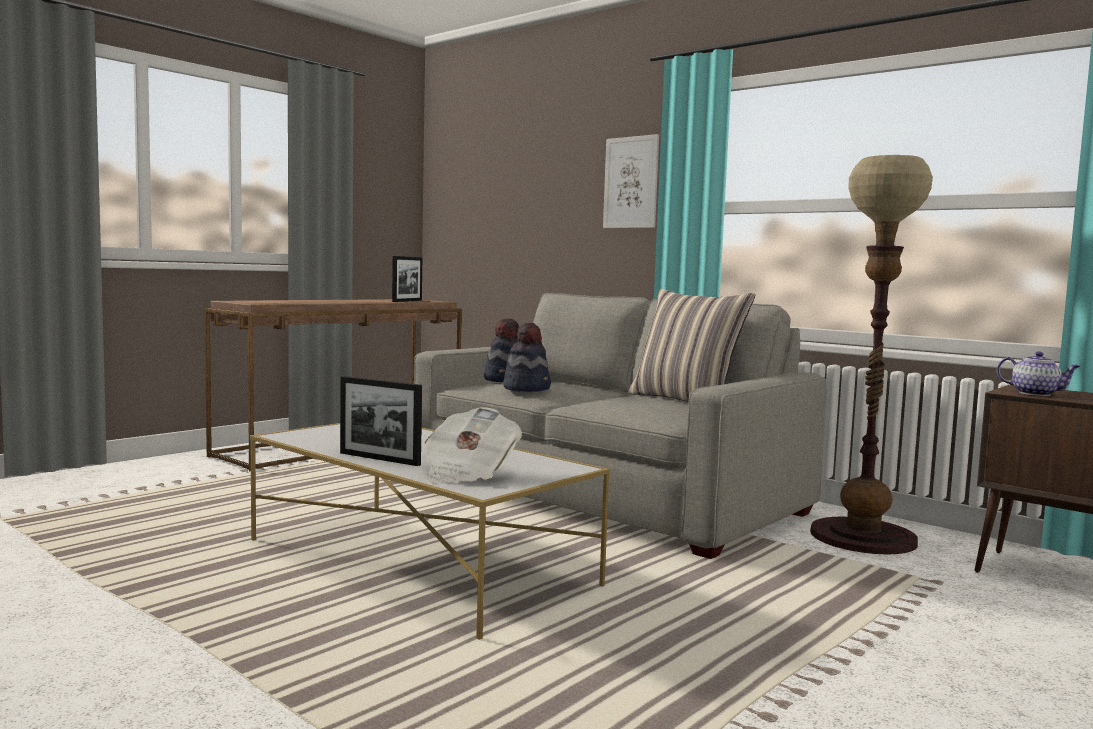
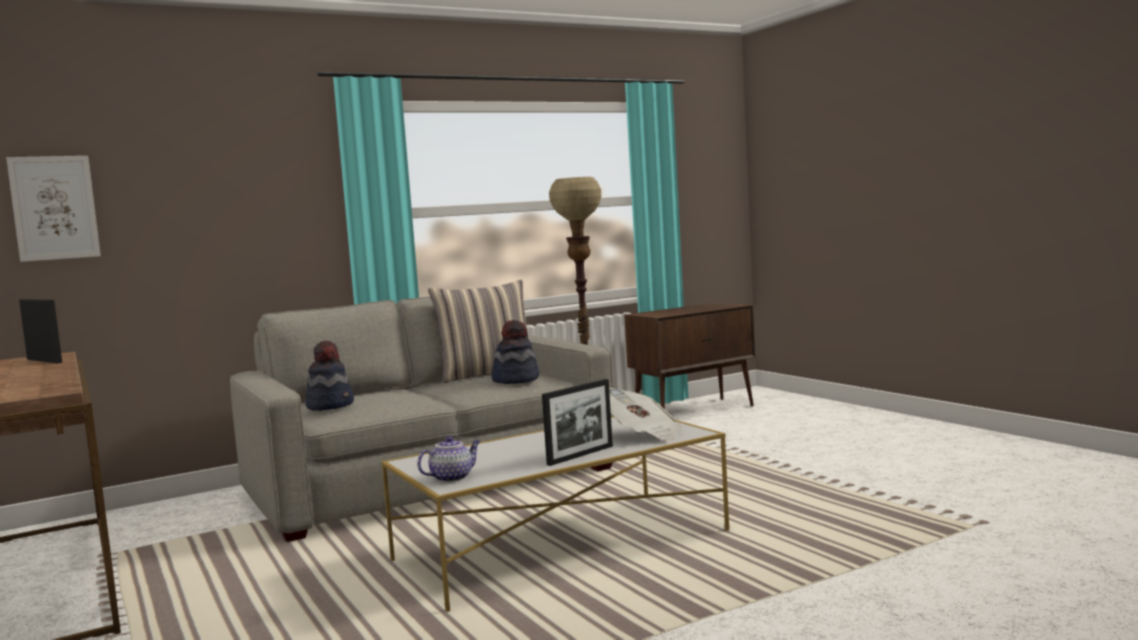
camera: 70 degrees left, 0 degrees up
hat [503,322,551,392] -> hat moved to [492,320,539,384]
picture [603,134,659,228] -> picture moved to [6,156,101,262]
teapot [997,351,1081,396] -> teapot moved to [417,436,480,482]

